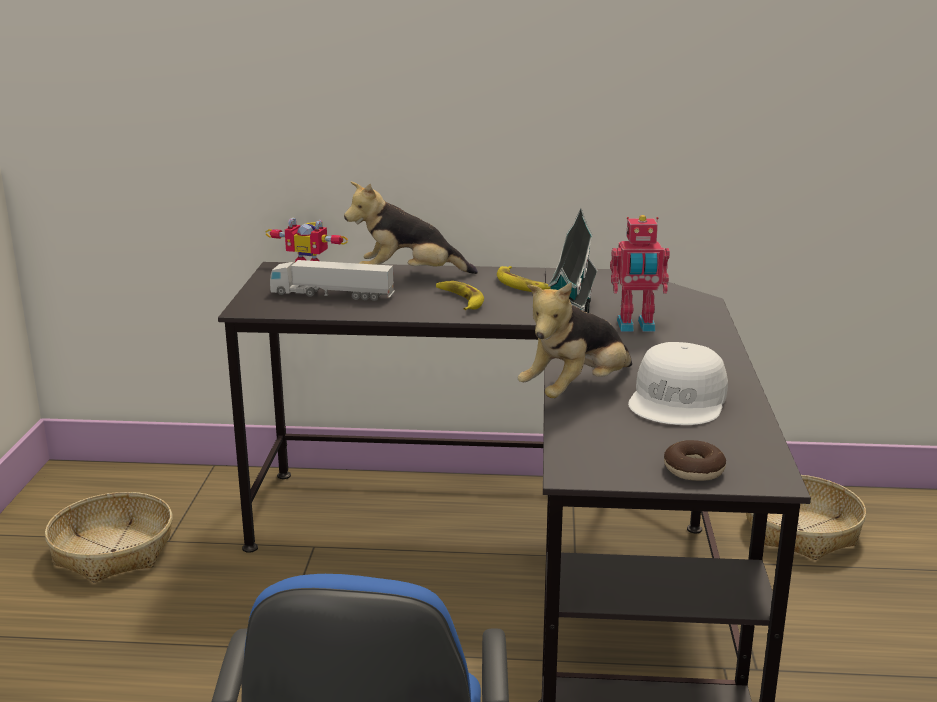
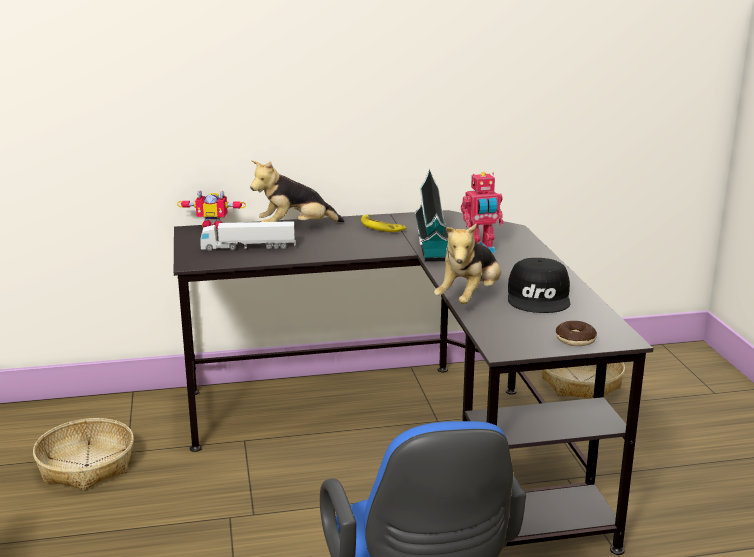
camera: 15 degrees left, 0 degrees up
banana [436,281,484,310] -> none
white cap [628,342,728,425] -> black cap [508,258,570,313]

